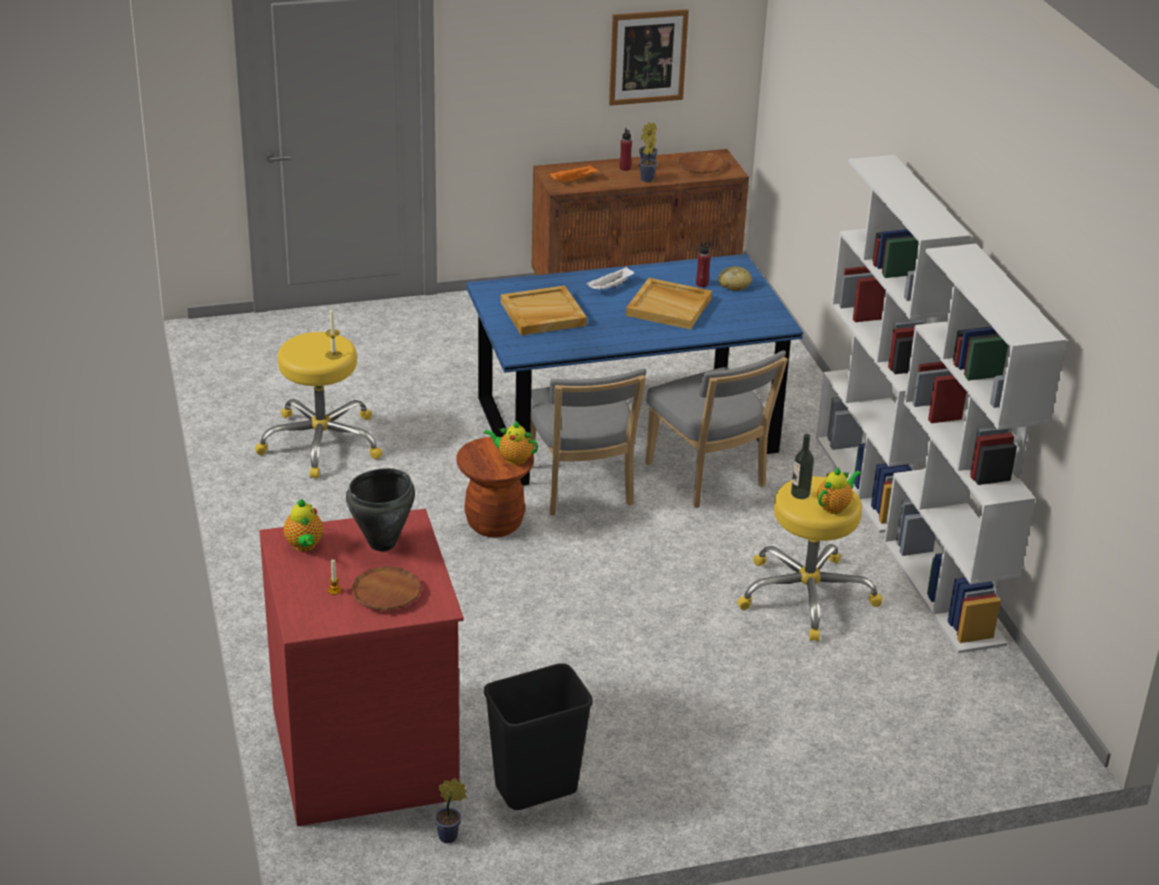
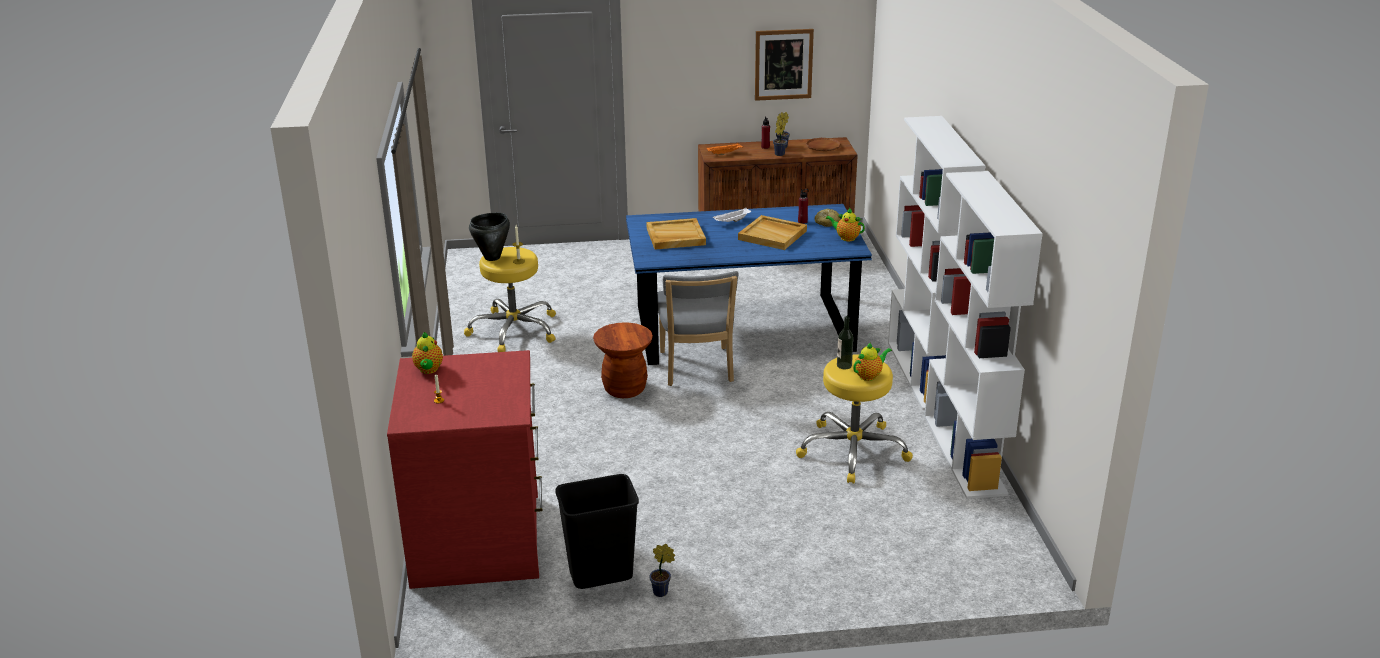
camera: 10 degrees right, 5 degrees down
black cooking pot [346,468,415,551] -> black cooking pot moved to [469,213,510,261]
brown plate [351,566,422,611] -> none
potted plant [434,778,467,843] -> potted plant moved to [649,544,675,597]
teapot [483,420,538,465] -> teapot moved to [826,208,865,241]
grey chair [645,351,788,508] -> none

